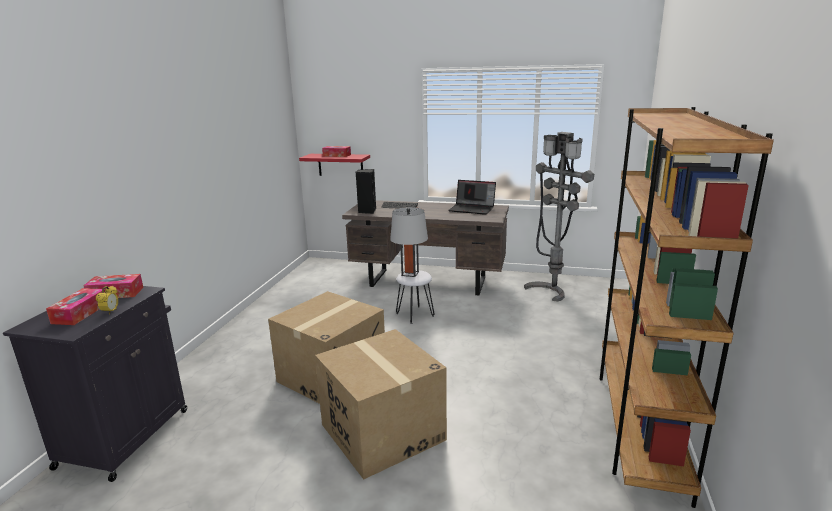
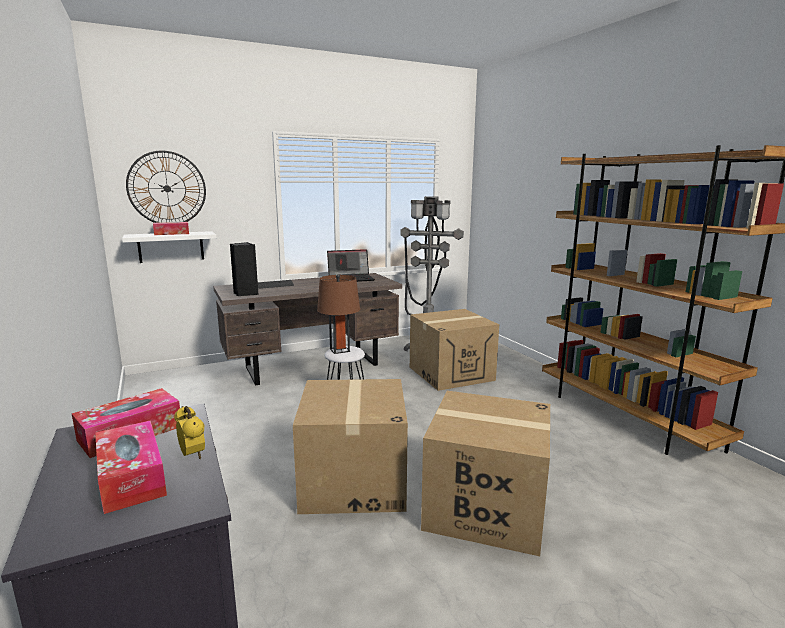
camera: 40 degrees left, 5 degrees down
red shelf [299,154,370,176] -> white shelf [122,231,216,263]
grey table lamp [390,207,428,277] -> brown table lamp [317,274,360,354]
none -> wall clock [126,150,206,223]
none -> cardboard box [410,309,499,391]

